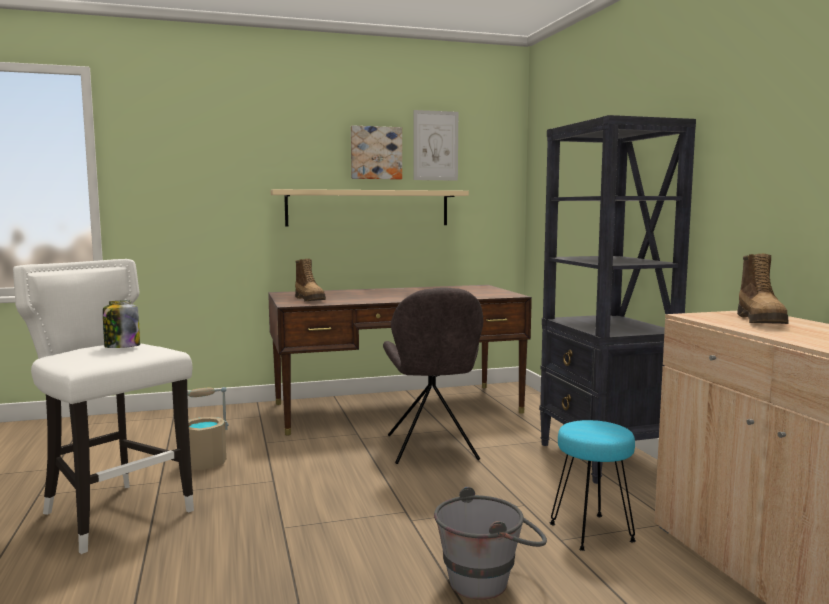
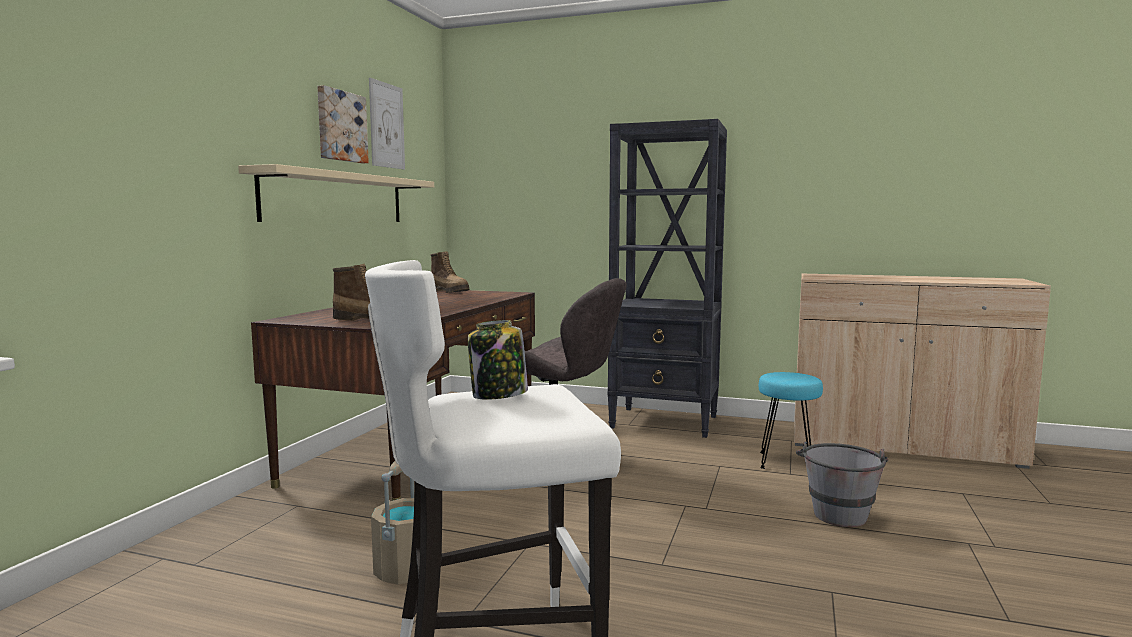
camera: 55 degrees left, 0 degrees up
boot [737,254,789,324] -> boot moved to [431,252,469,293]

